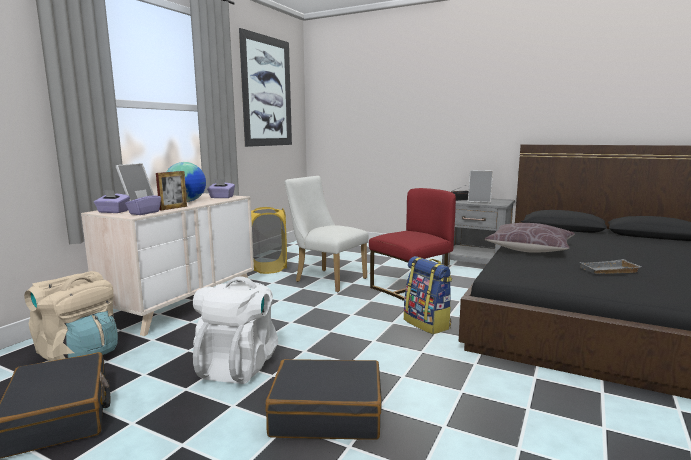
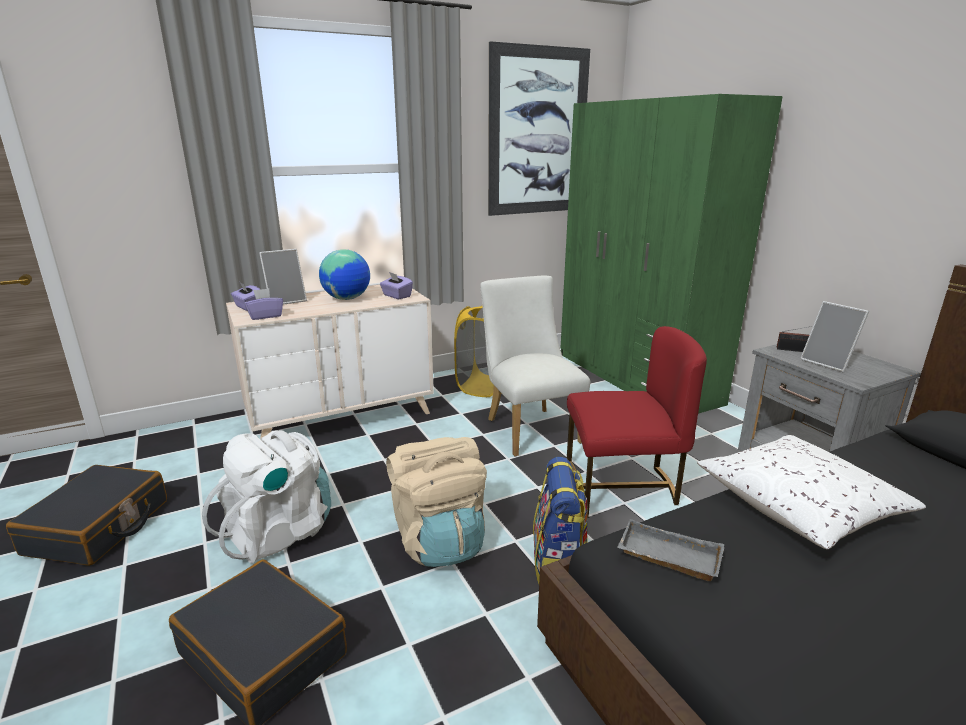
camera: 35 degrees right, 10 degrees up
beige backpack [24,271,118,361] -> beige backpack moved to [386,437,487,567]
picture frame [156,171,187,210] -> none
brown pillow [484,223,575,253] -> white pillow [697,435,926,549]
grey tray [580,259,642,274] -> grey tray moved to [617,519,724,581]
none -> green wardrobe [561,94,783,414]

